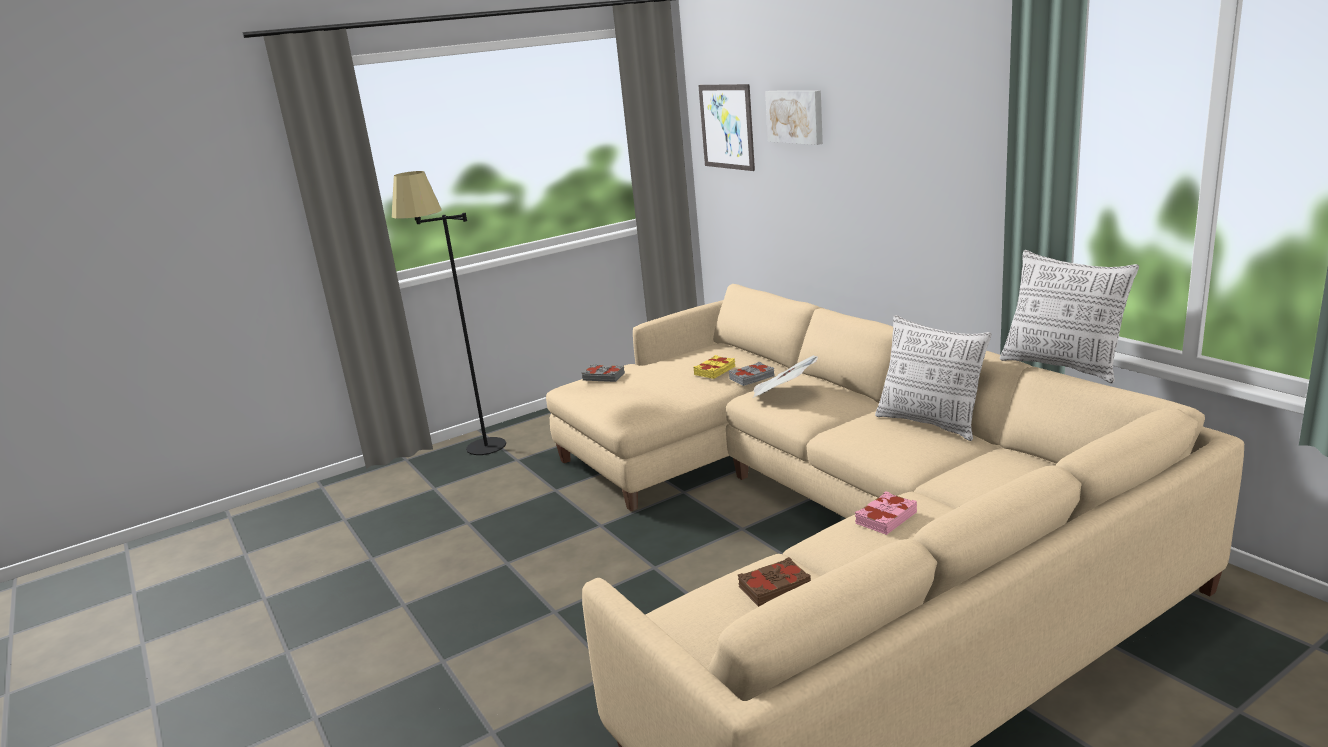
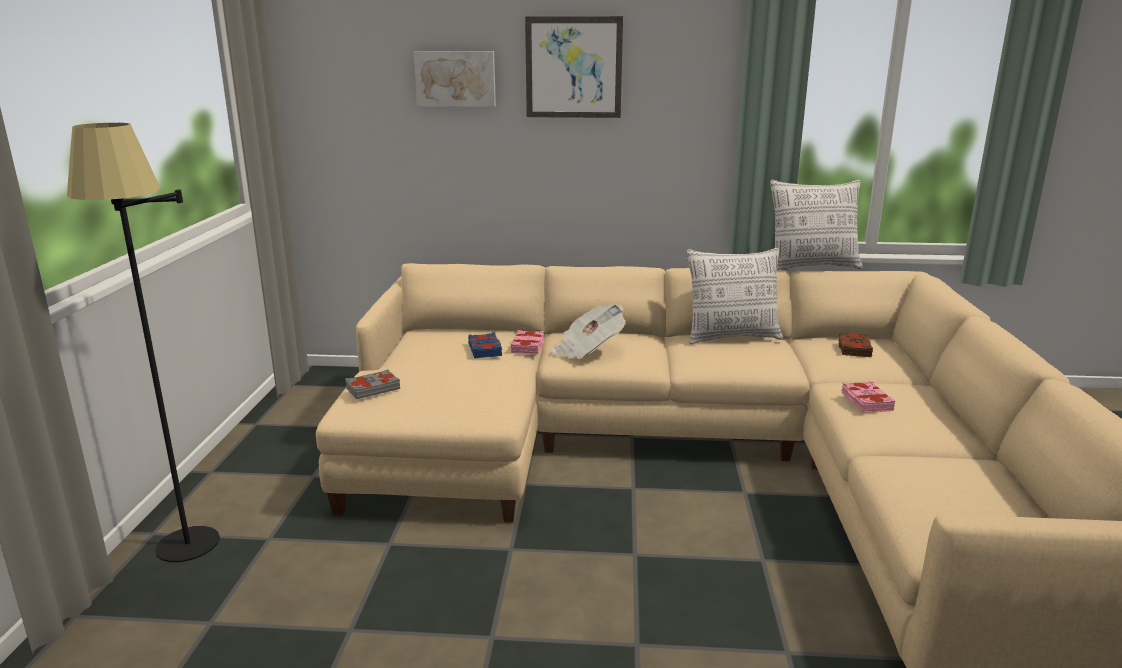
camera: 55 degrees left, 0 degrees up
yellow book [694,355,735,379] -> blue book [468,333,502,358]
picture [698,84,755,171] -> picture moved to [525,16,623,118]
grey book [729,362,775,386] -> pink book [511,330,544,354]
brown book [738,557,811,607] -> brown book moved to [838,332,873,357]

